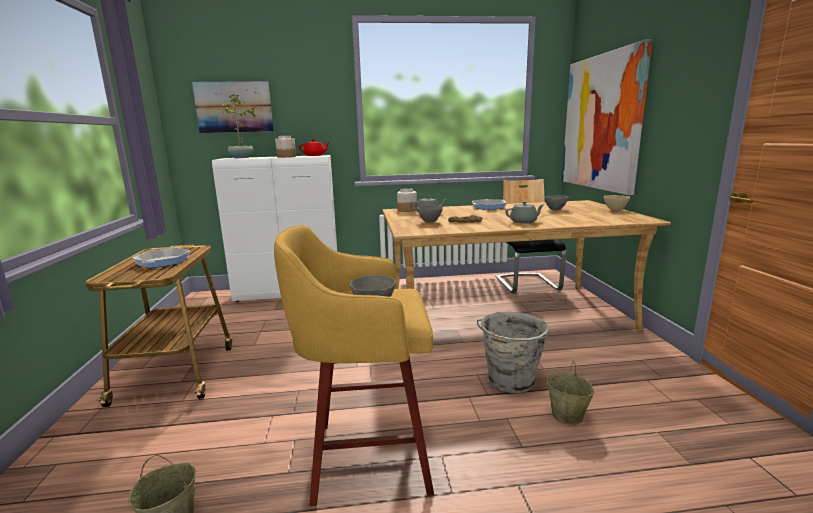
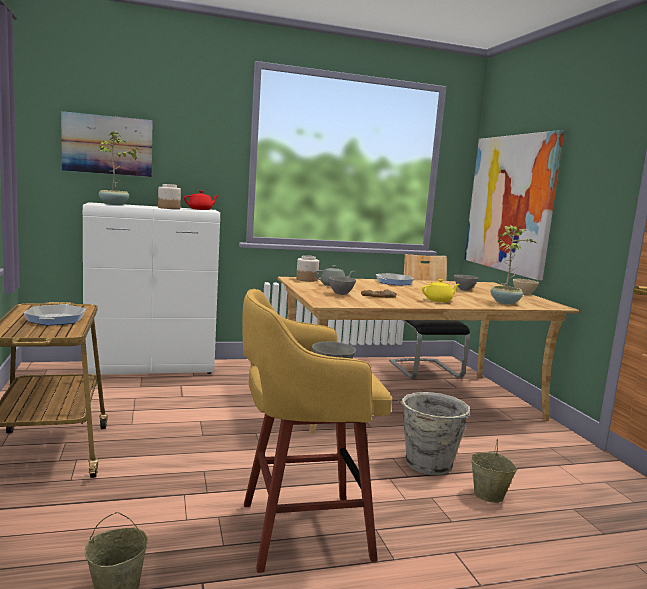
camera: 10 degrees left, 5 degrees down
grey teapot [505,201,545,224] -> yellow teapot [422,279,459,302]
none -> potted plant [490,225,536,304]

